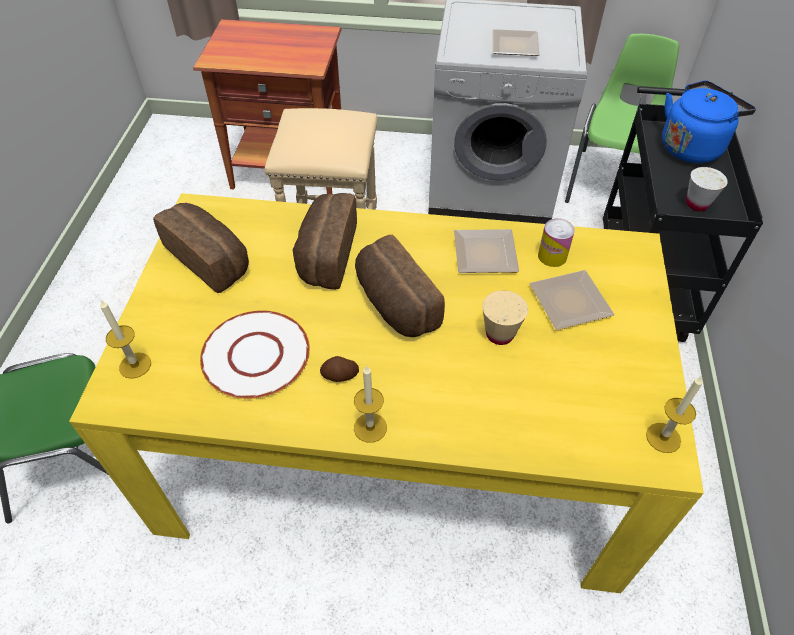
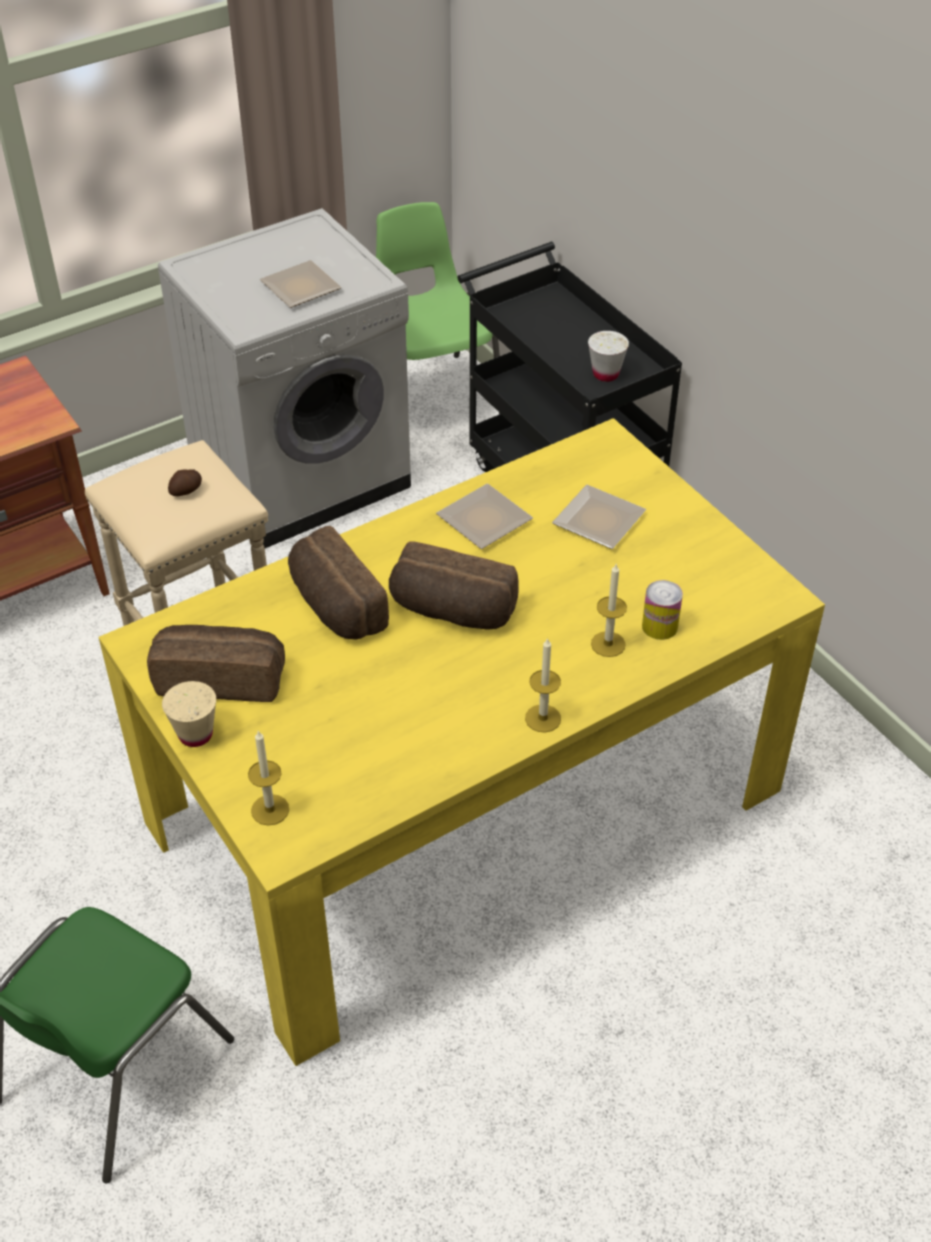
camera: 40 degrees left, 5 degrees down
white plate [200,310,310,399] -> none
potato [320,356,359,382] -> potato moved to [168,469,202,496]
beige cup [482,290,528,345] -> beige cup moved to [162,681,216,747]
can [538,218,575,267] -> can moved to [642,580,683,640]
candle [646,377,703,453] -> candle moved to [591,564,627,657]
blue kettle [662,80,756,163] -> none

